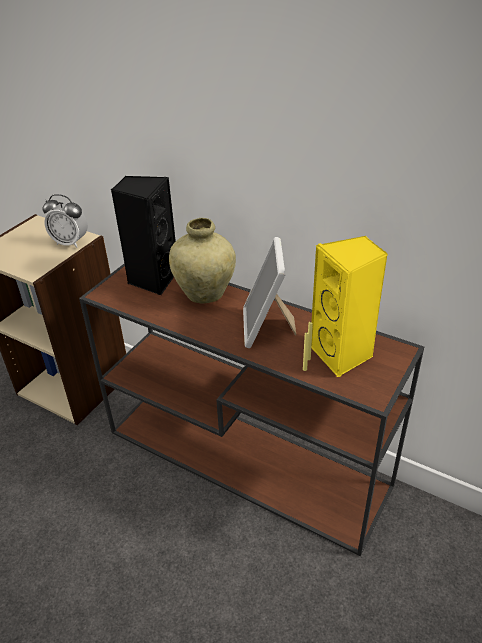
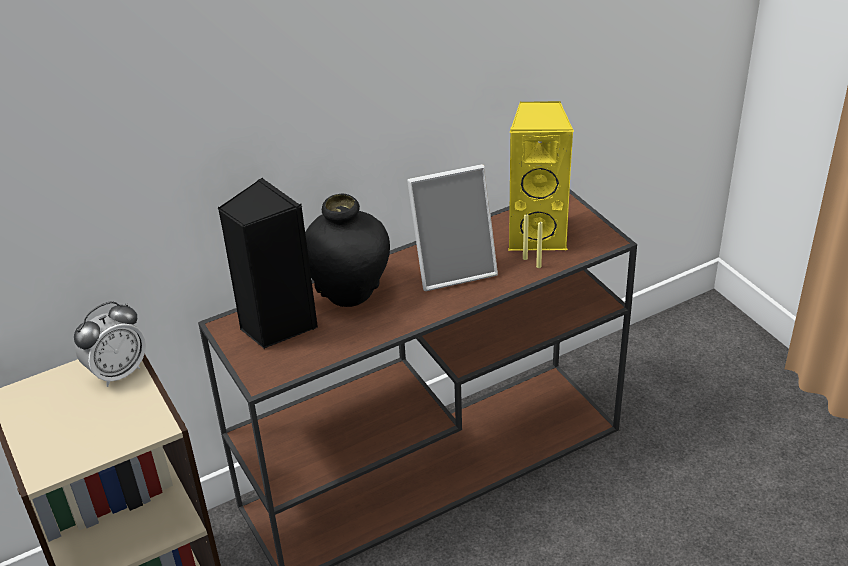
camera: 60 degrees left, 0 degrees up
beige vase [169,218,236,304] -> black vase [305,194,390,307]
picture frame [243,237,296,348] -> picture frame turned 45 degrees counterclockwise [407,164,498,291]

